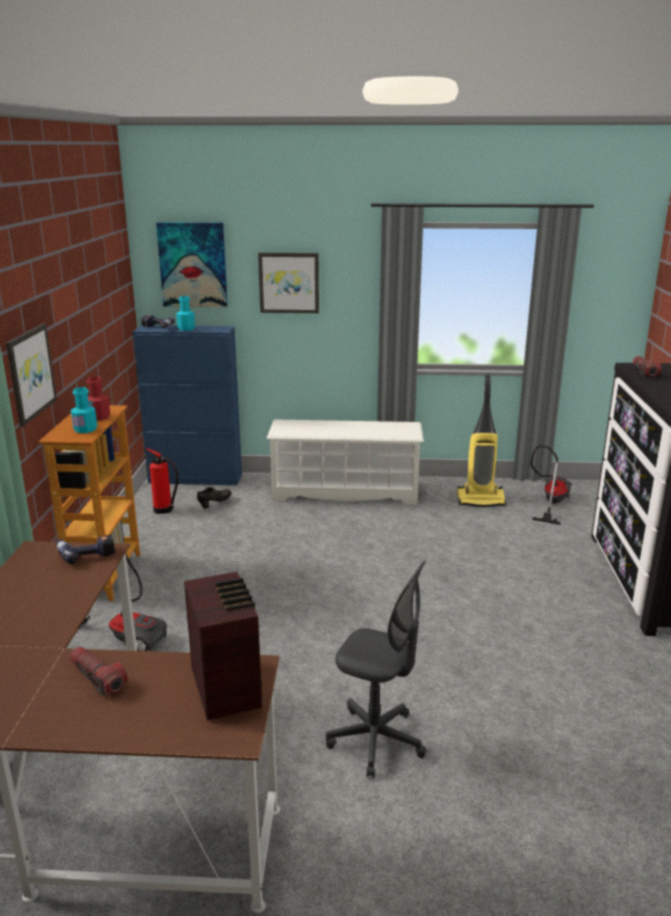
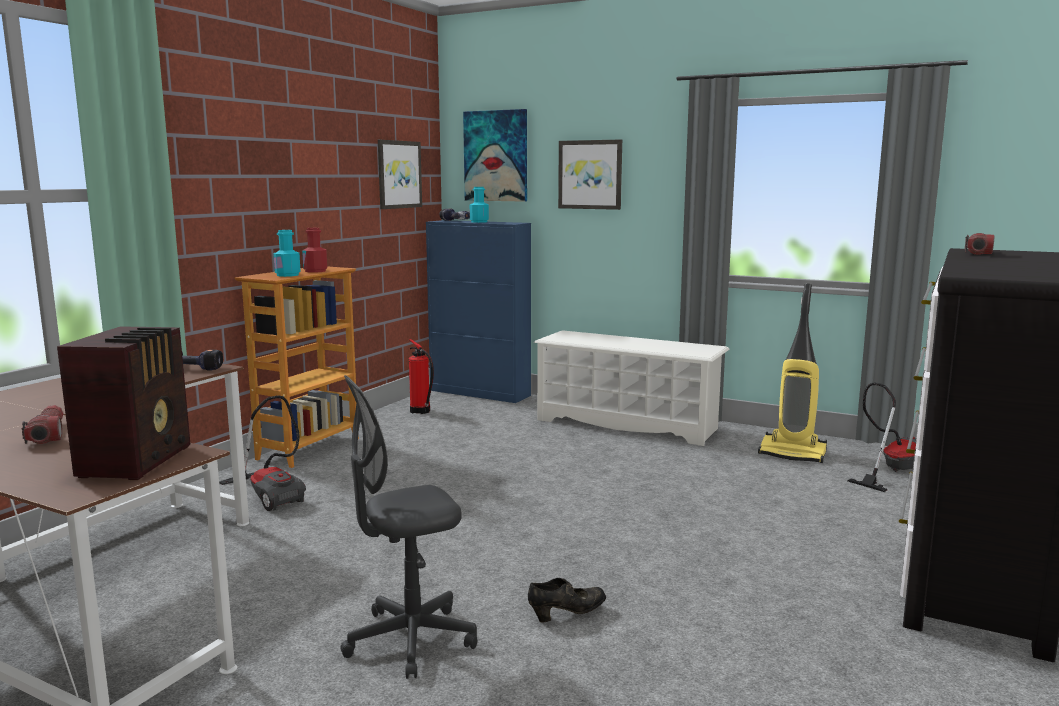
camera: 25 degrees right, 10 degrees down
picture [6,323,57,427] -> picture moved to [378,140,422,209]
black shoe [197,487,231,509] -> black shoe moved to [528,578,606,622]
grey office chair [326,560,427,778] -> grey office chair turned 105 degrees clockwise [340,375,477,679]

